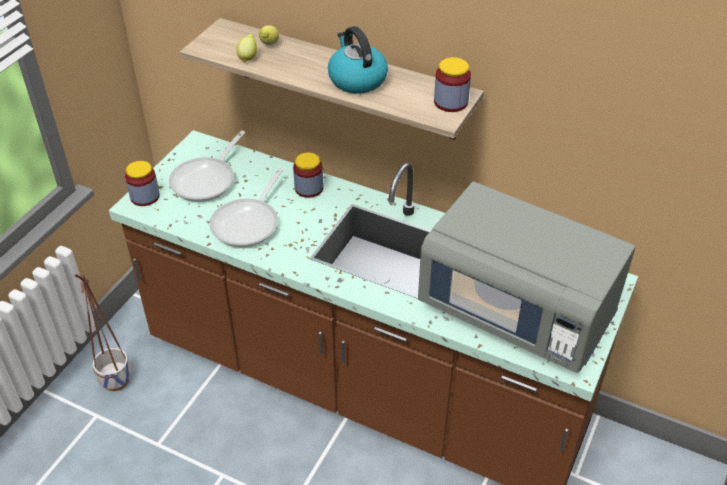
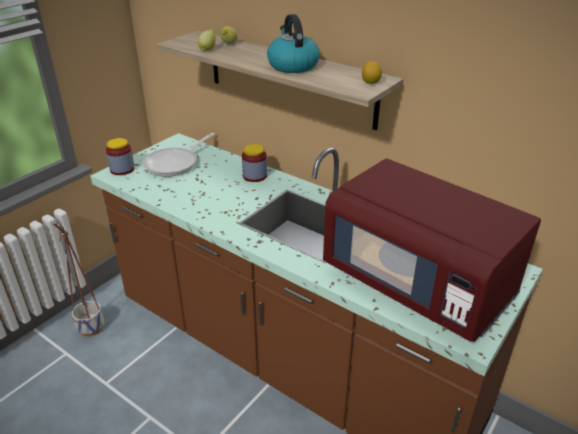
camera: 10 degrees right, 10 degrees down
frying pan [210,168,283,247] -> none
grey microwave [418,182,635,373] -> red microwave [323,159,541,342]
jar [434,57,471,112] -> lemon [362,61,382,84]

